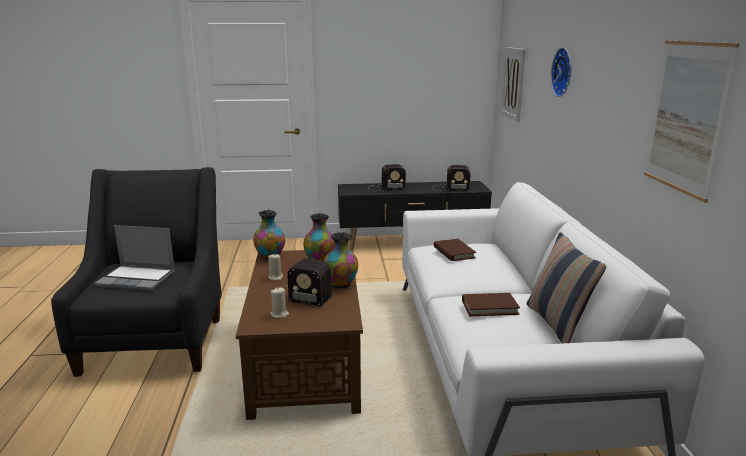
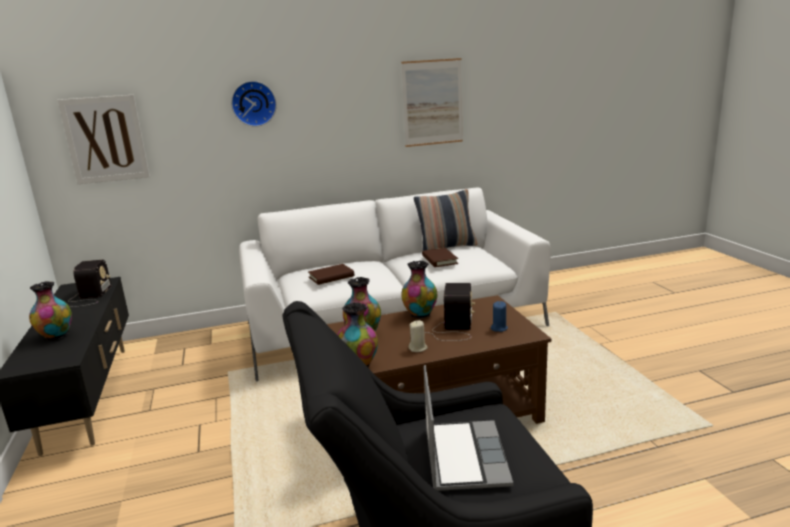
camera: 100 degrees left, 0 degrees up
beige candle [270,288,289,318] -> blue candle [491,301,508,332]
radio [368,164,406,191] -> vase [29,281,72,341]

